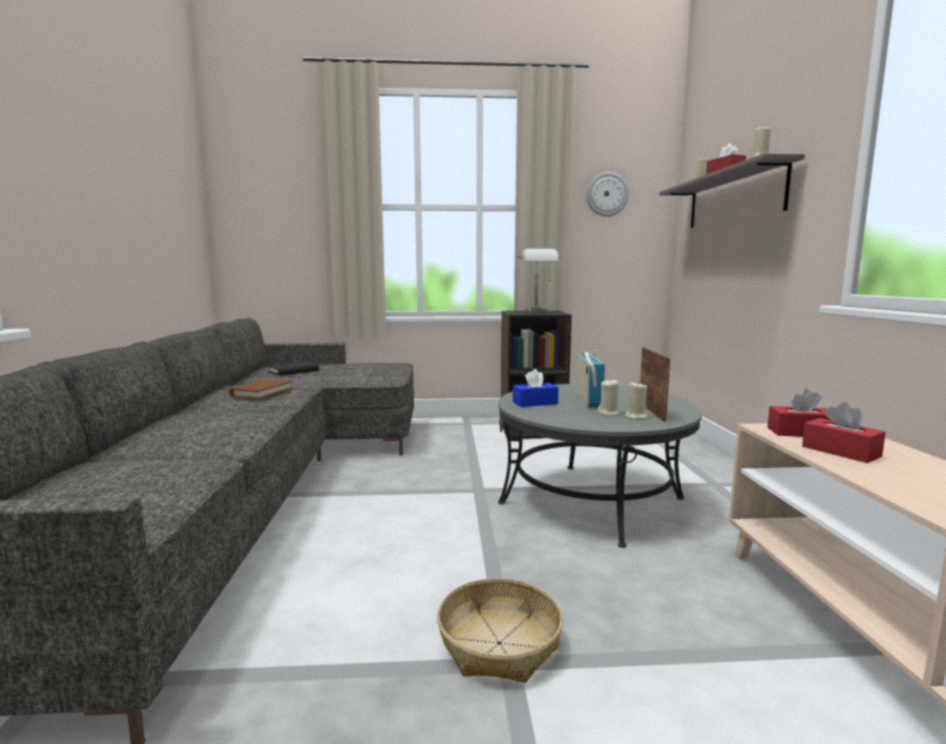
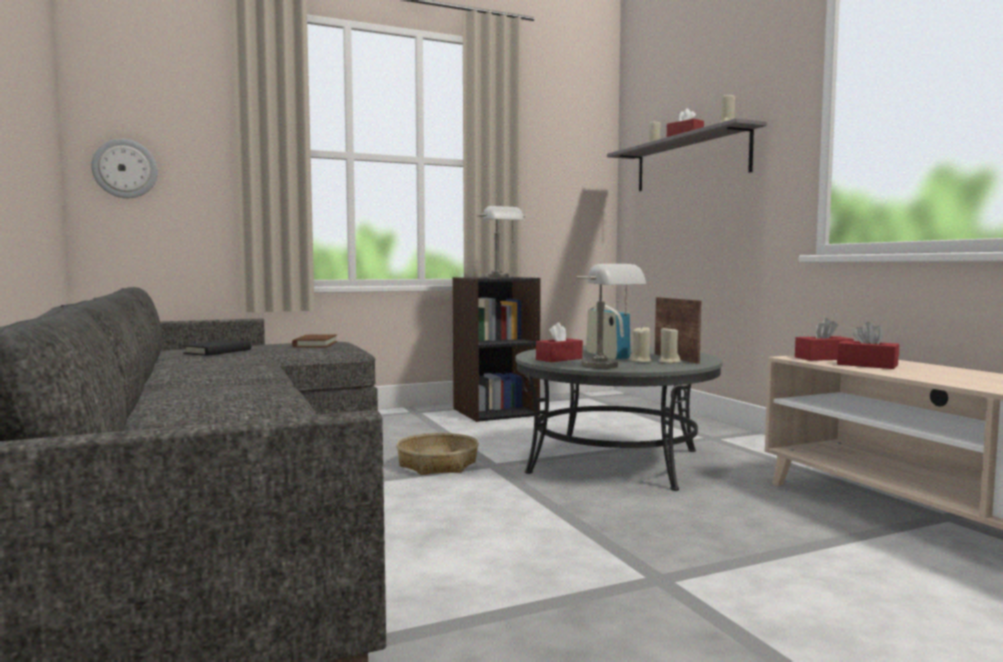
camera: 20 degrees left, 5 degrees down
brown book [229,379,293,399] -> brown book moved to [292,334,337,348]
basket [437,578,563,683] -> basket moved to [396,433,479,475]
blue tissue box [513,369,559,407] -> red tissue box [536,322,583,362]
wall clock [586,172,629,217] -> wall clock moved to [91,139,158,198]
none -> grey table lamp [576,264,646,369]

